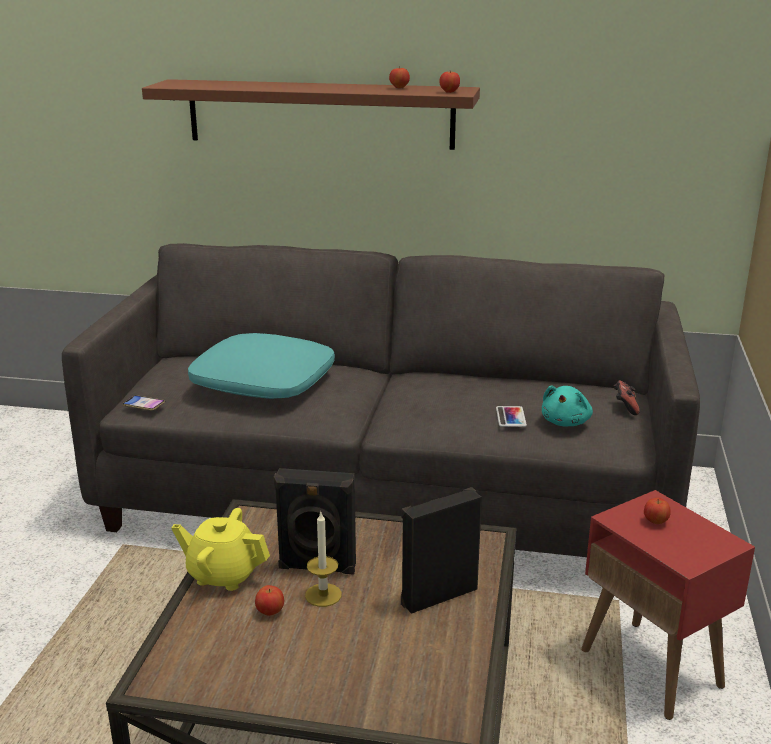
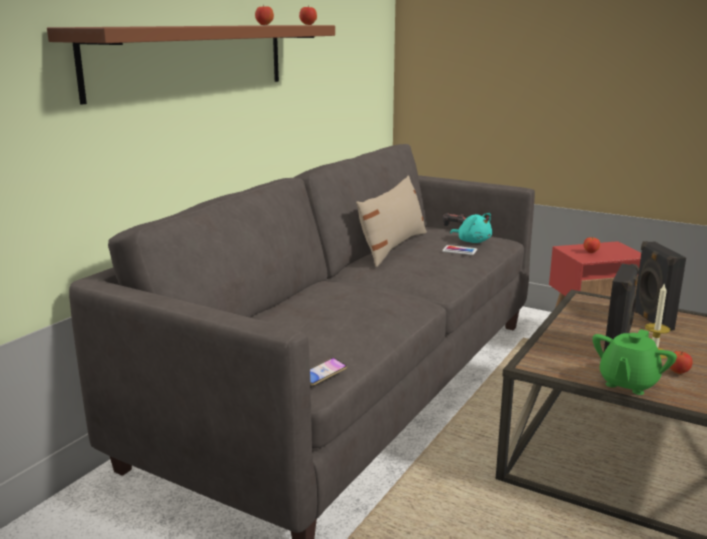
camera: 70 degrees left, 5 degrees down
yellow teapot [171,508,270,591] -> green teapot [593,329,677,395]
turquoise pillow [188,333,335,399] -> none
none -> beige pillow [356,175,427,267]

